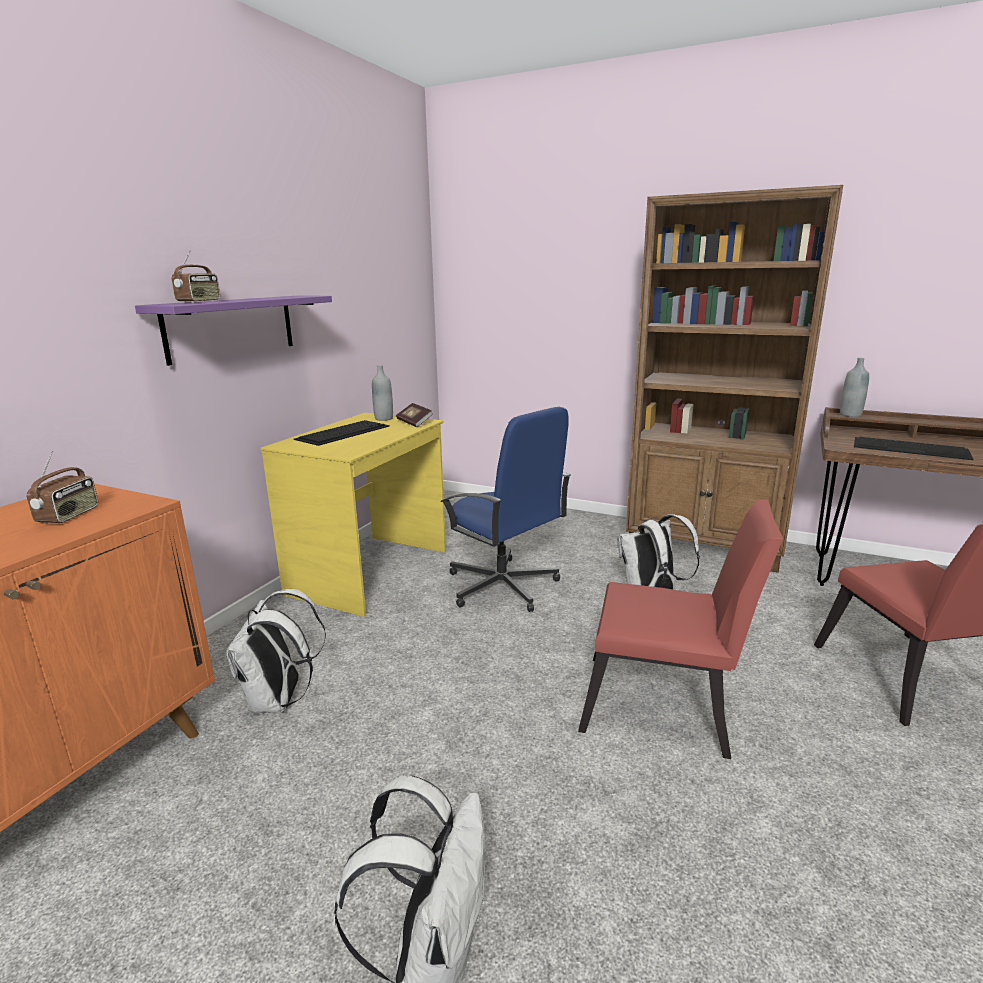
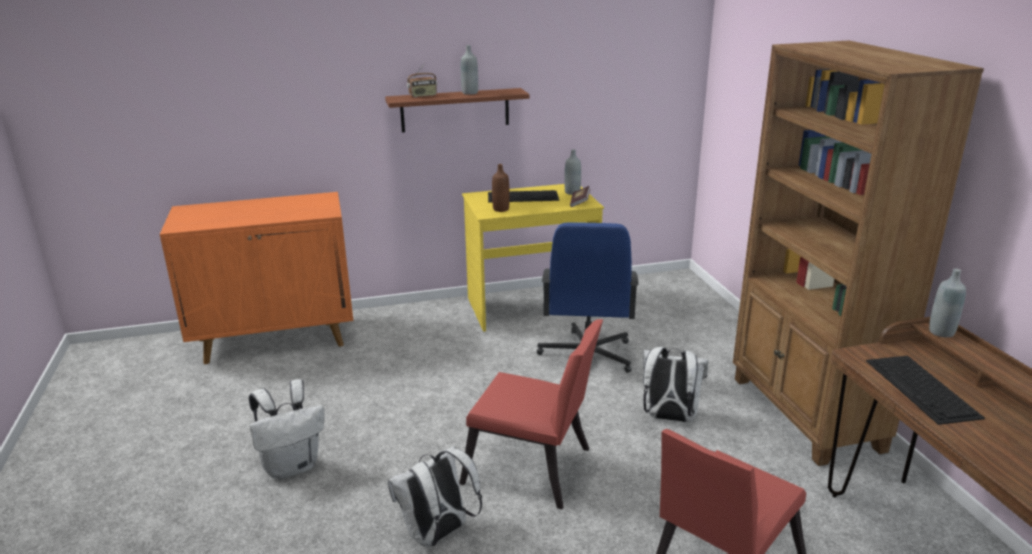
camera: 50 degrees right, 5 degrees up
radio [26,451,98,524] -> none
purple shelf [135,296,332,366] -> brown shelf [385,88,530,133]
white backpack [226,589,326,713] -> white backpack moved to [387,446,482,547]
red chair [578,499,783,759] -> red chair turned 45 degrees counterclockwise [459,319,603,509]
none -> grey bottle [461,45,478,95]
none -> brown bottle [492,164,510,212]

